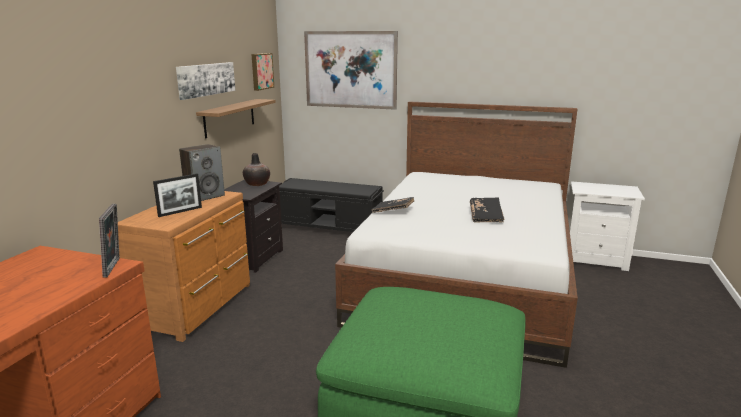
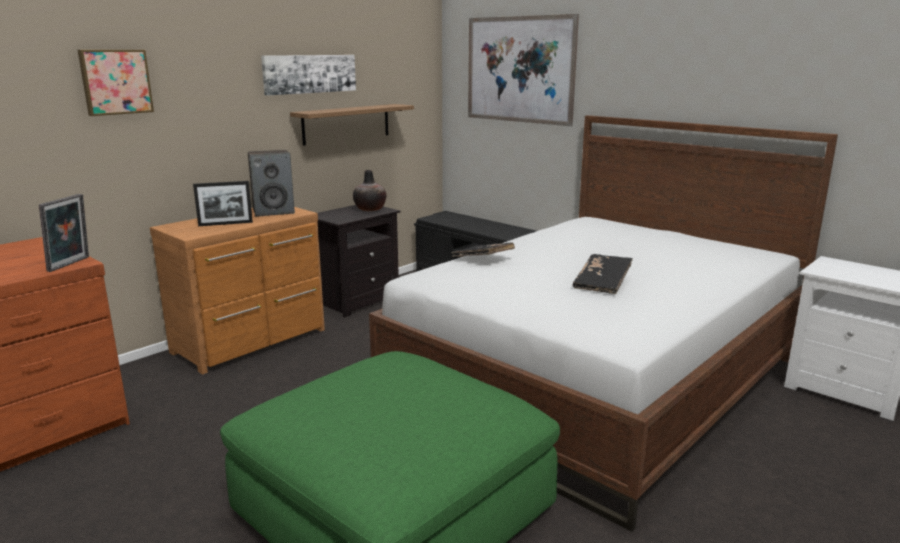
camera: 25 degrees right, 0 degrees up
picture [252,53,274,91] -> picture moved to [78,50,154,116]

